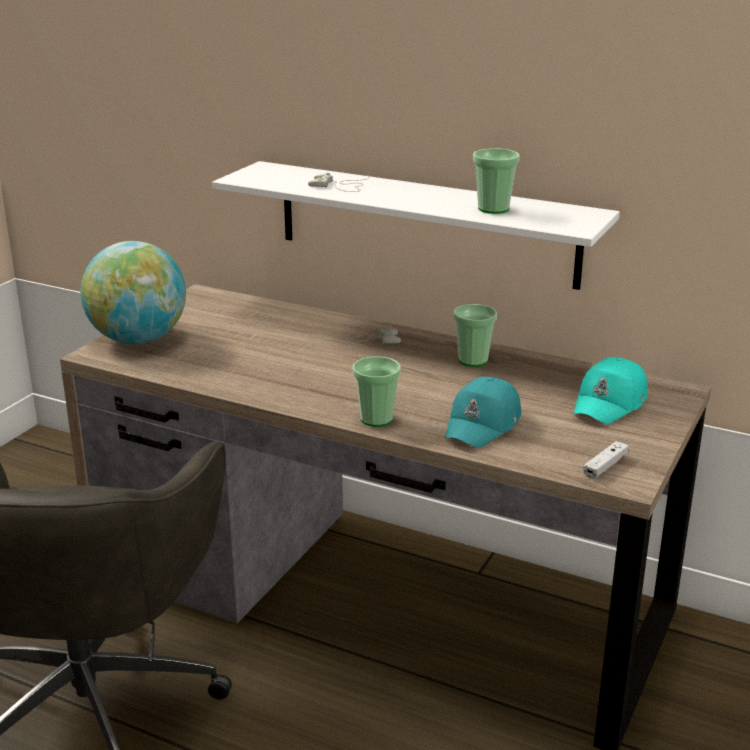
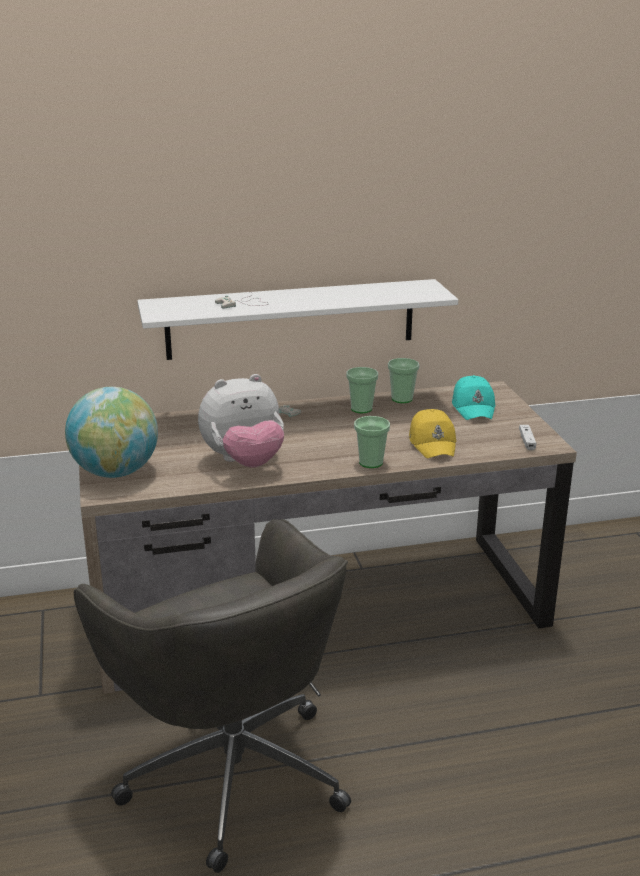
camera: 40 degrees left, 0 degrees up
turquoise cap [445,377,521,448] -> yellow cap [409,409,456,458]
cup [473,148,520,214] -> cup moved to [388,358,420,403]
none -> plush toy [198,374,284,468]

